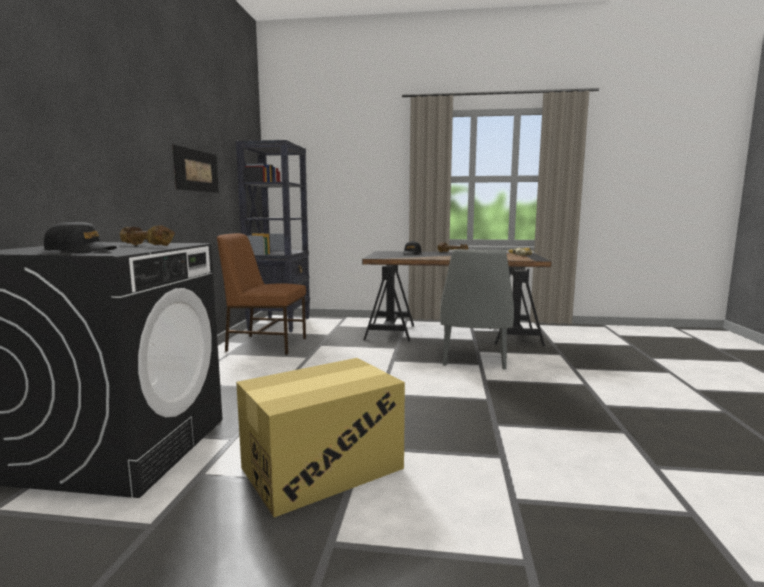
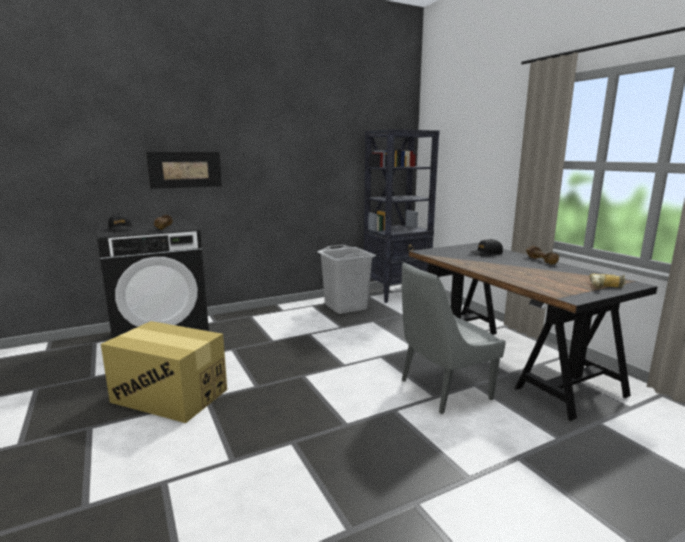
camera: 55 degrees right, 5 degrees up
picture [172,145,219,193] -> picture moved to [146,152,222,189]
brown chair [217,233,306,355] -> grey laundry basket [317,245,376,314]

